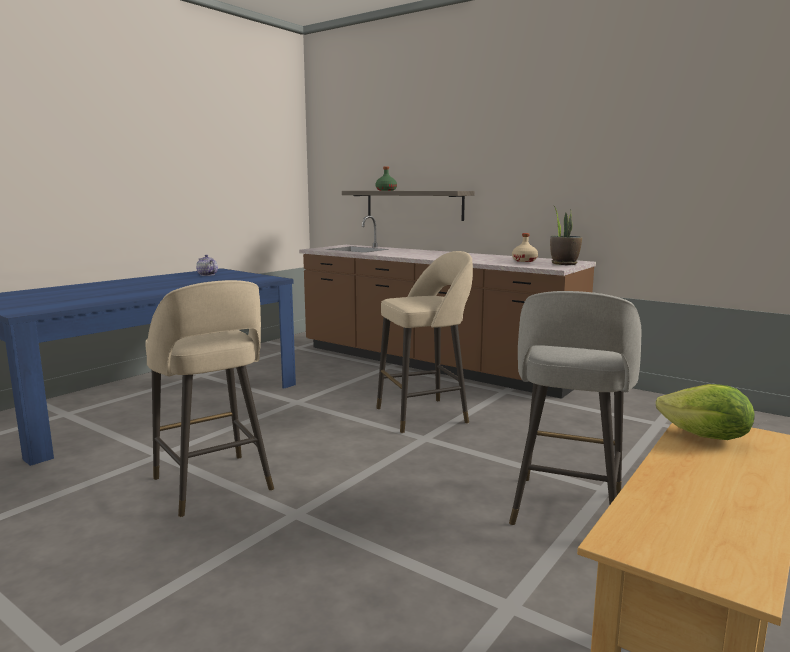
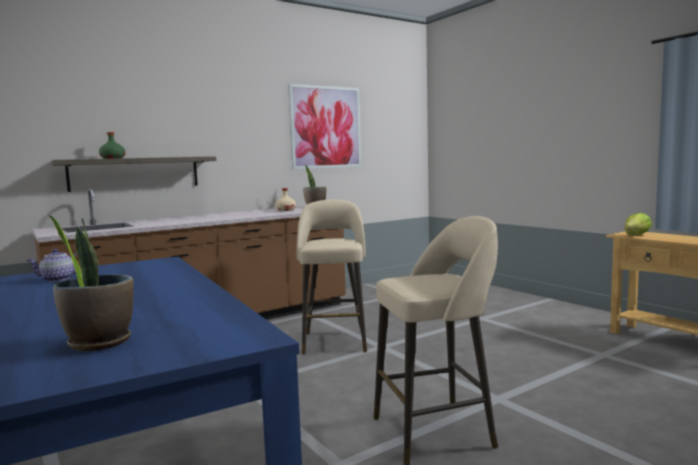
camera: 70 degrees left, 5 degrees down
grey stool [509,291,641,525] -> none
none -> potted plant [48,215,133,351]
none -> picture [288,84,361,170]

